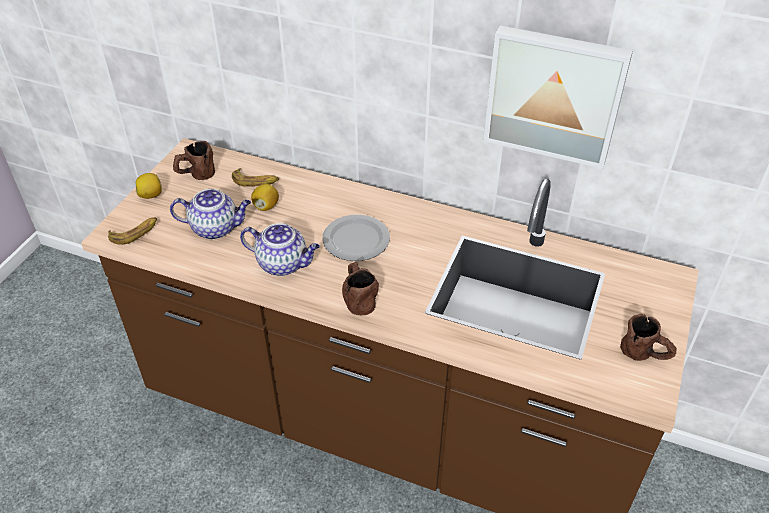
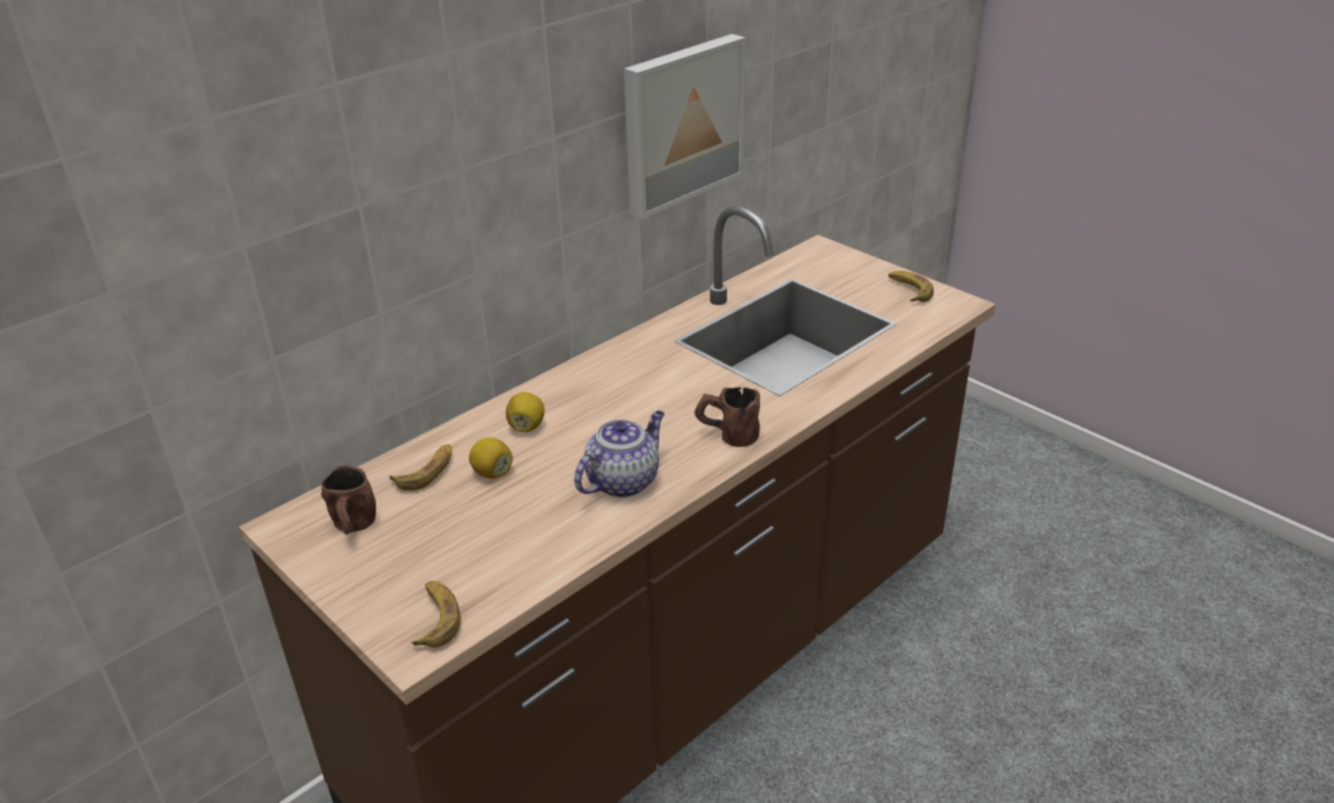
camera: 65 degrees left, 10 degrees down
lemon [136,173,162,199] -> lemon moved to [506,392,545,432]
teapot [170,189,251,239] -> none
plate [322,215,390,261] -> none
brown mug [620,314,677,361] -> banana [888,271,934,302]

